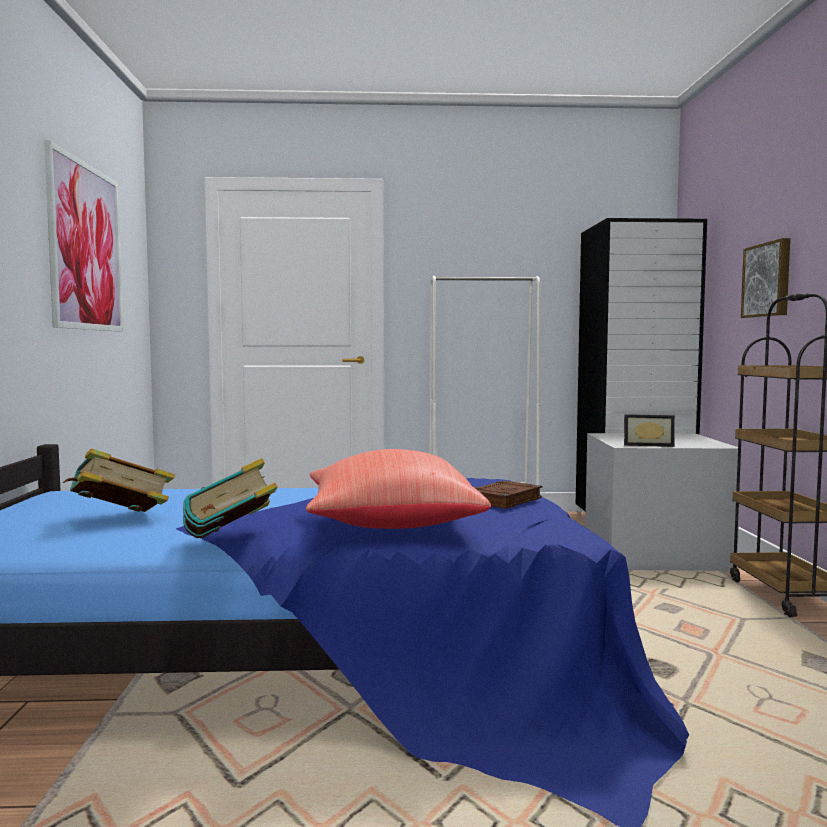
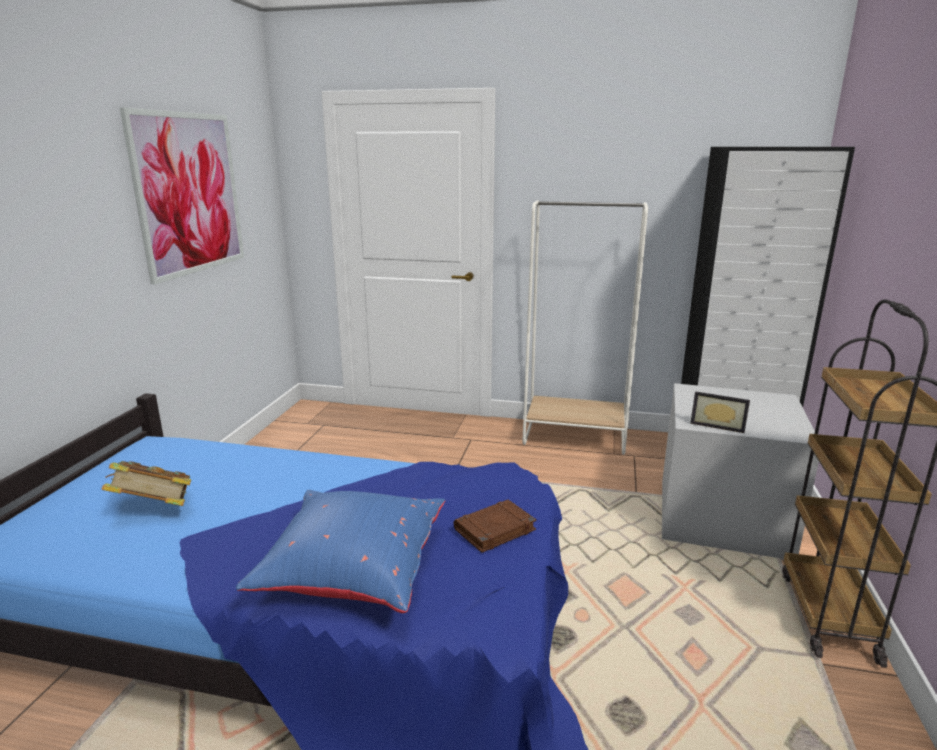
camera: 15 degrees right, 15 degrees up
book [183,458,277,538] -> none
red pillow [306,449,491,529] -> blue pillow [236,490,445,613]
picture [741,238,790,318] -> none

